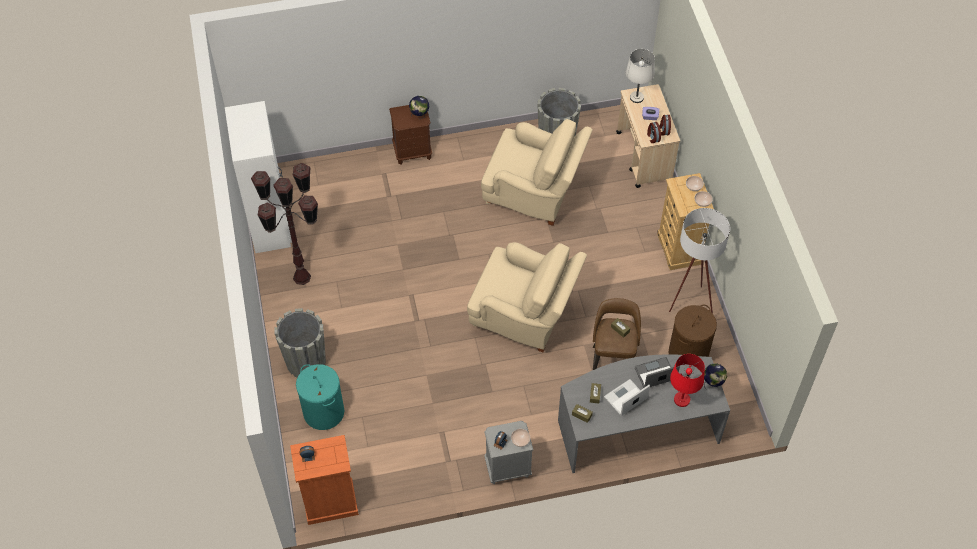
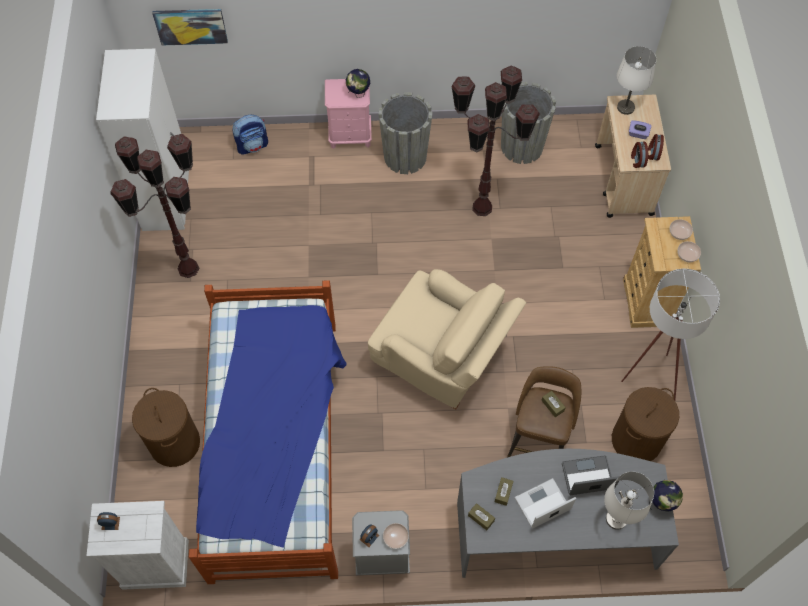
camera: 10 degrees right, 5 degrees up
grey planter [275,308,326,378] -> grey planter moved to [379,92,432,174]
orange dresser [290,435,359,525] -> white dresser [86,501,189,590]
turquoise laundry basket [296,364,344,430] -> brown laundry basket [132,388,200,467]
brown nightstand [389,105,432,165] -> pink nightstand [325,79,372,149]
beige armchair [481,119,593,226] -> brown floor lamp [451,65,540,216]
red table lamp [670,354,705,407] -> white table lamp [604,472,654,530]
none -> picture [152,9,228,46]
none -> bed [189,280,347,584]
none -> backpack [233,114,268,154]

